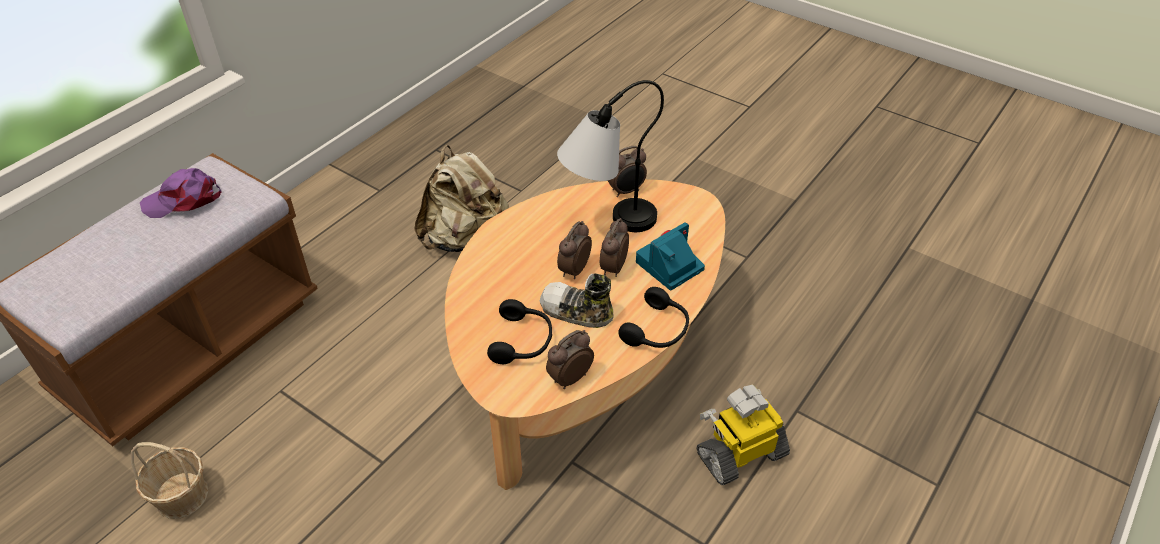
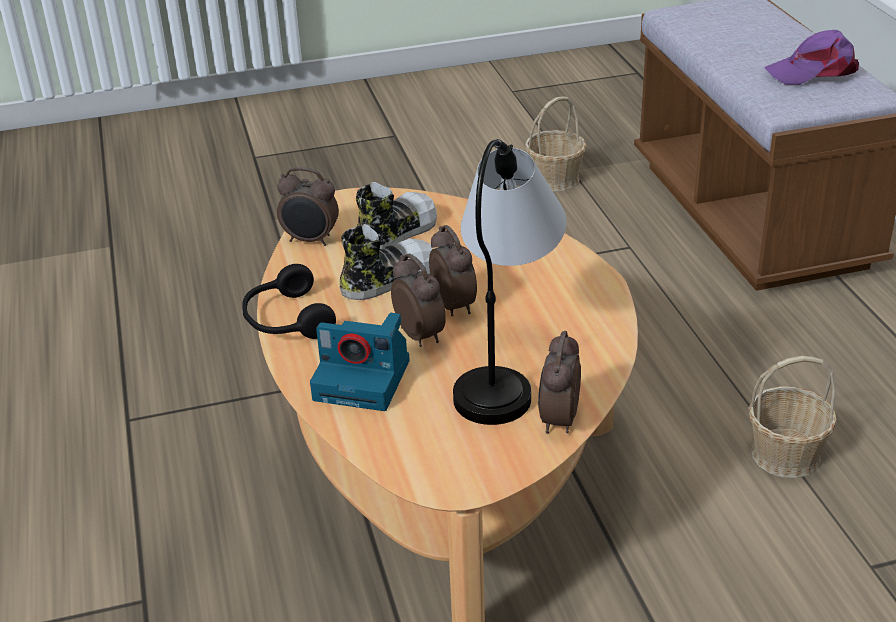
camera: 130 degrees right, 10 degrees down
purple cap [140,168,222,218] -> purple cap turned 120 degrees counterclockwise [764,30,859,85]
beige backpack [414,145,509,252] -> basket [749,356,837,478]
black headphones [487,299,552,364] -> shoe [356,182,437,249]
alarm clock [546,330,594,389] -> alarm clock turned 105 degrees clockwise [277,167,339,246]
camera [636,222,705,290] -> camera turned 105 degrees clockwise [310,313,410,411]
toy robot [696,385,790,485] -> none

